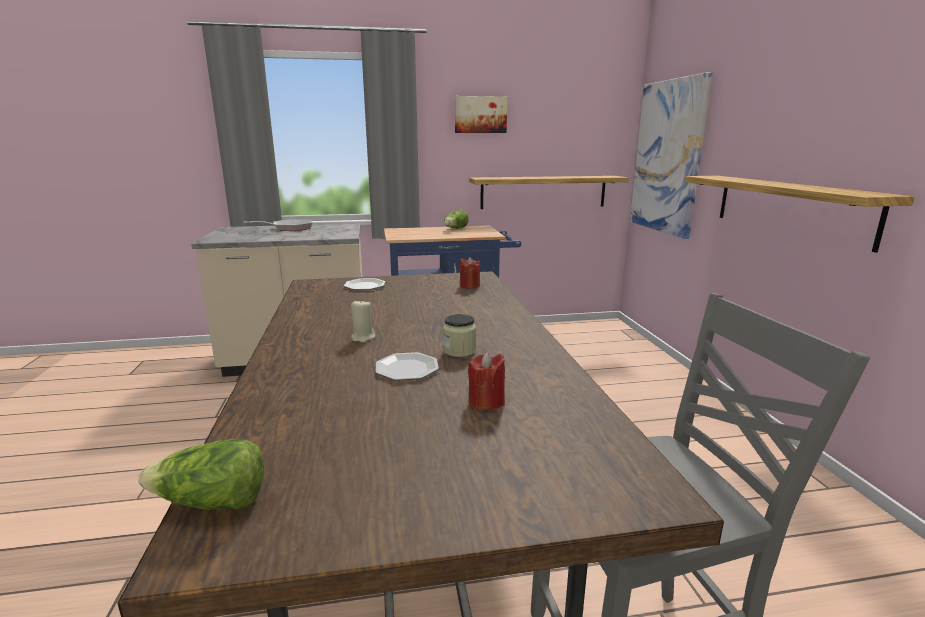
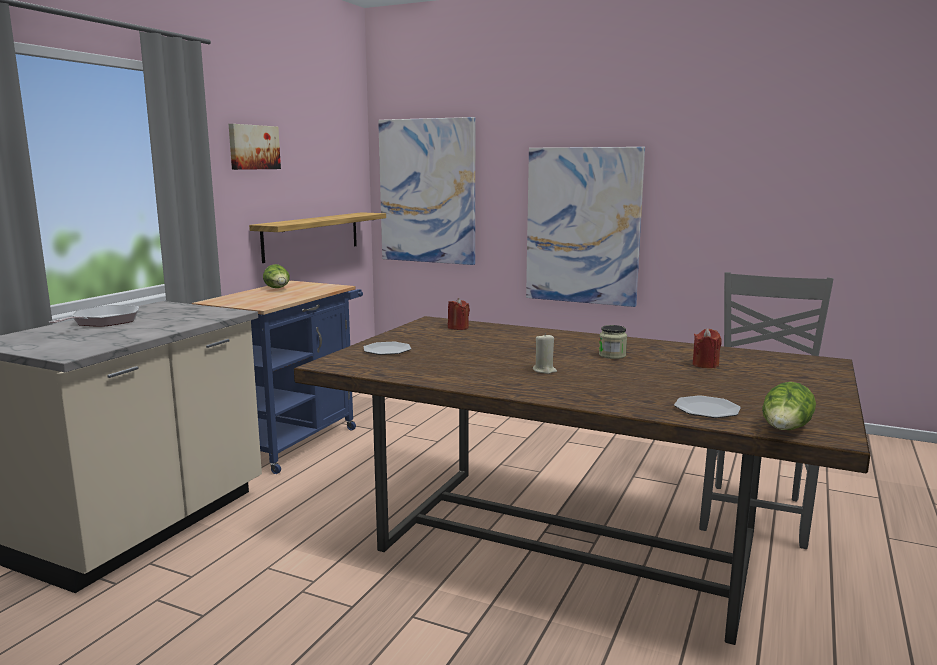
camera: 55 degrees left, 5 degrees down
plate [375,352,439,381] -> plate moved to [674,395,741,418]
shelf [685,176,915,253] -> picture [526,147,645,307]

